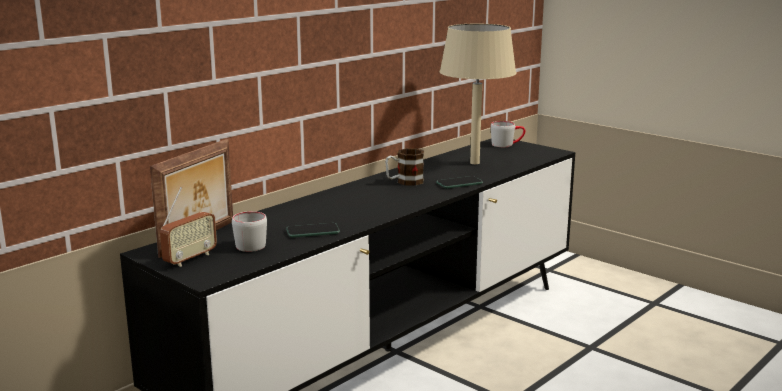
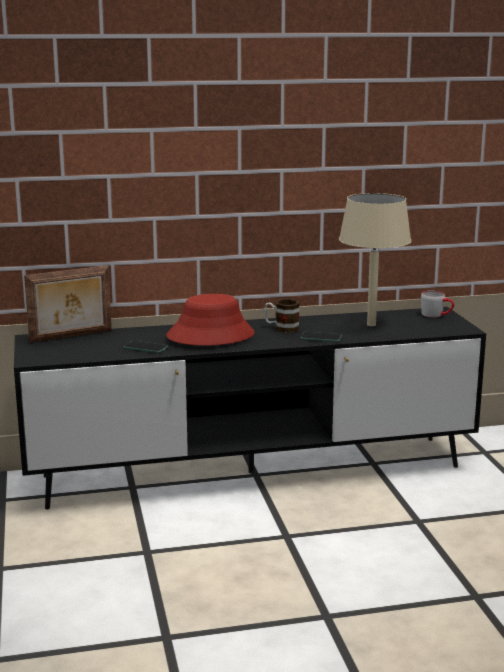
camera: 35 degrees right, 0 degrees up
radio [160,187,217,267] -> none
grey mug [232,211,267,252] -> none
none -> red hat [166,294,255,346]

